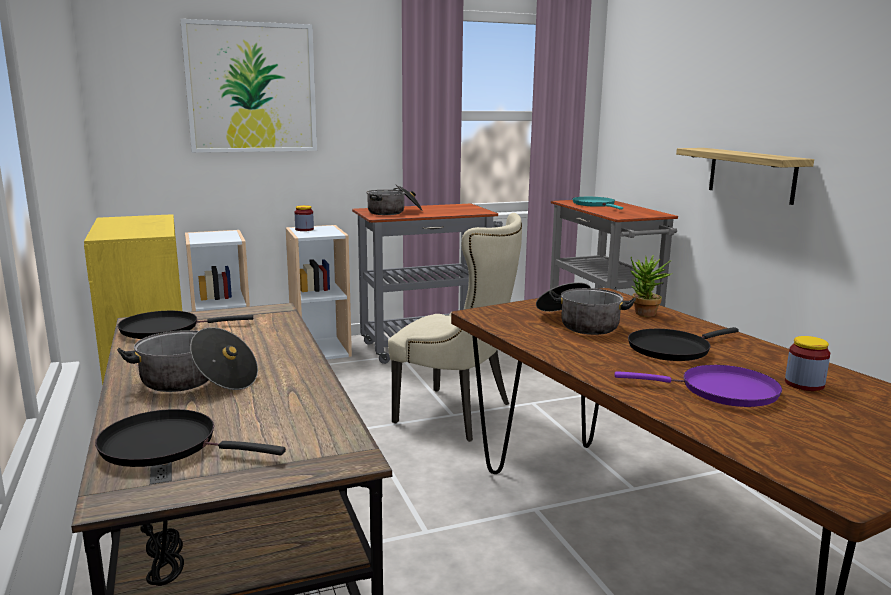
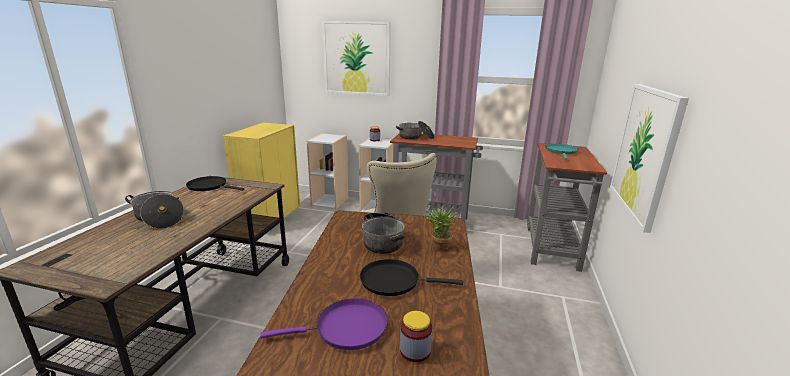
camera: 35 degrees right, 5 degrees up
black frying pan [95,409,286,467] -> none
purple frying pan [615,365,782,407] -> purple frying pan turned 60 degrees counterclockwise [260,299,388,350]
shelf [676,148,814,205] -> picture [610,84,689,233]

